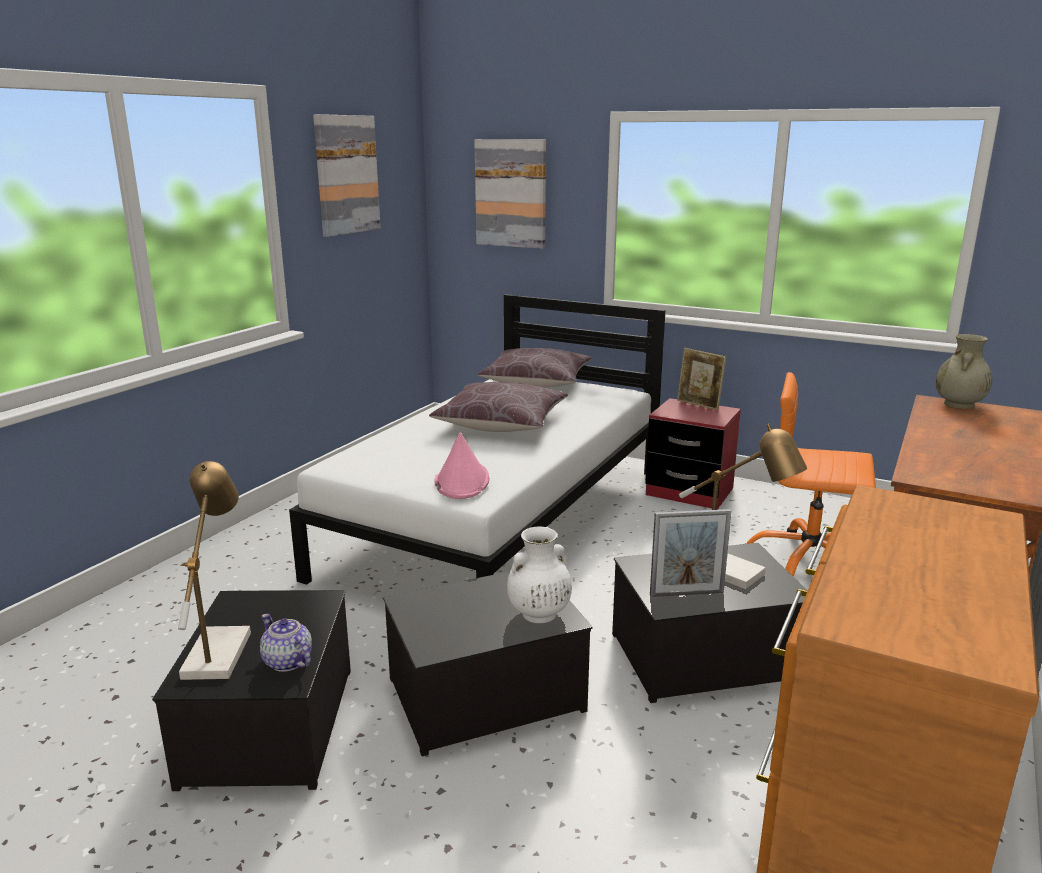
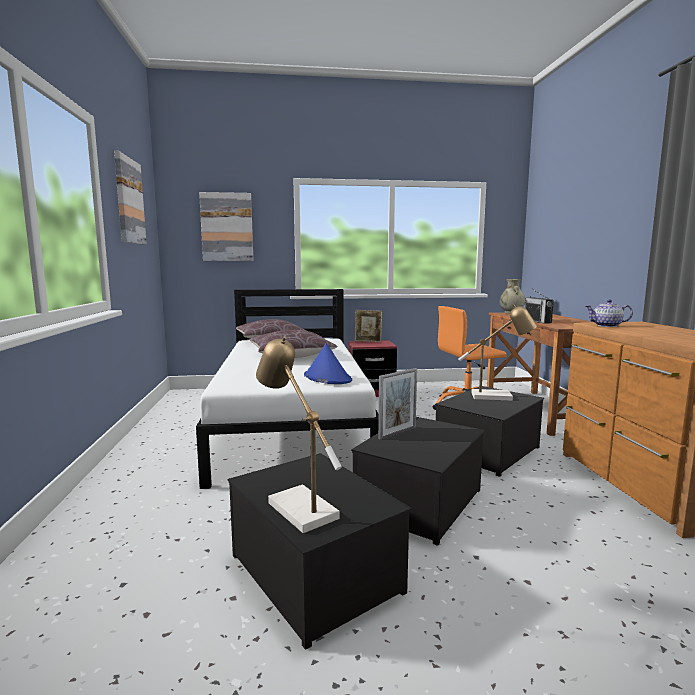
camera: 35 degrees left, 10 degrees down
teapot [260,614,312,672] -> teapot moved to [586,299,633,327]
pink hat [435,432,490,499] -> blue hat [304,343,352,384]
white vase [507,527,572,623] -> none
picture frame [650,509,731,597] -> picture frame moved to [378,368,417,440]
none -> radio [524,288,554,324]

